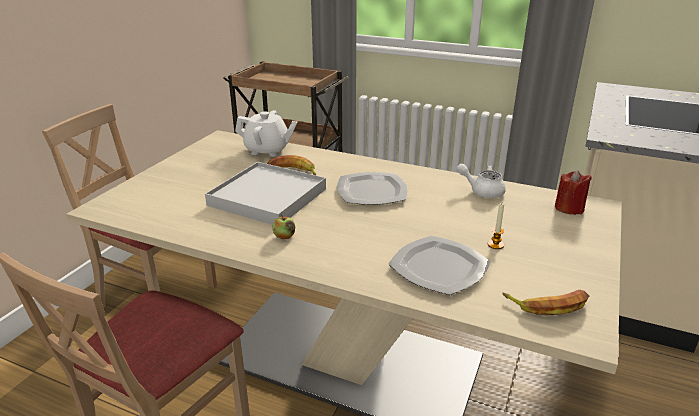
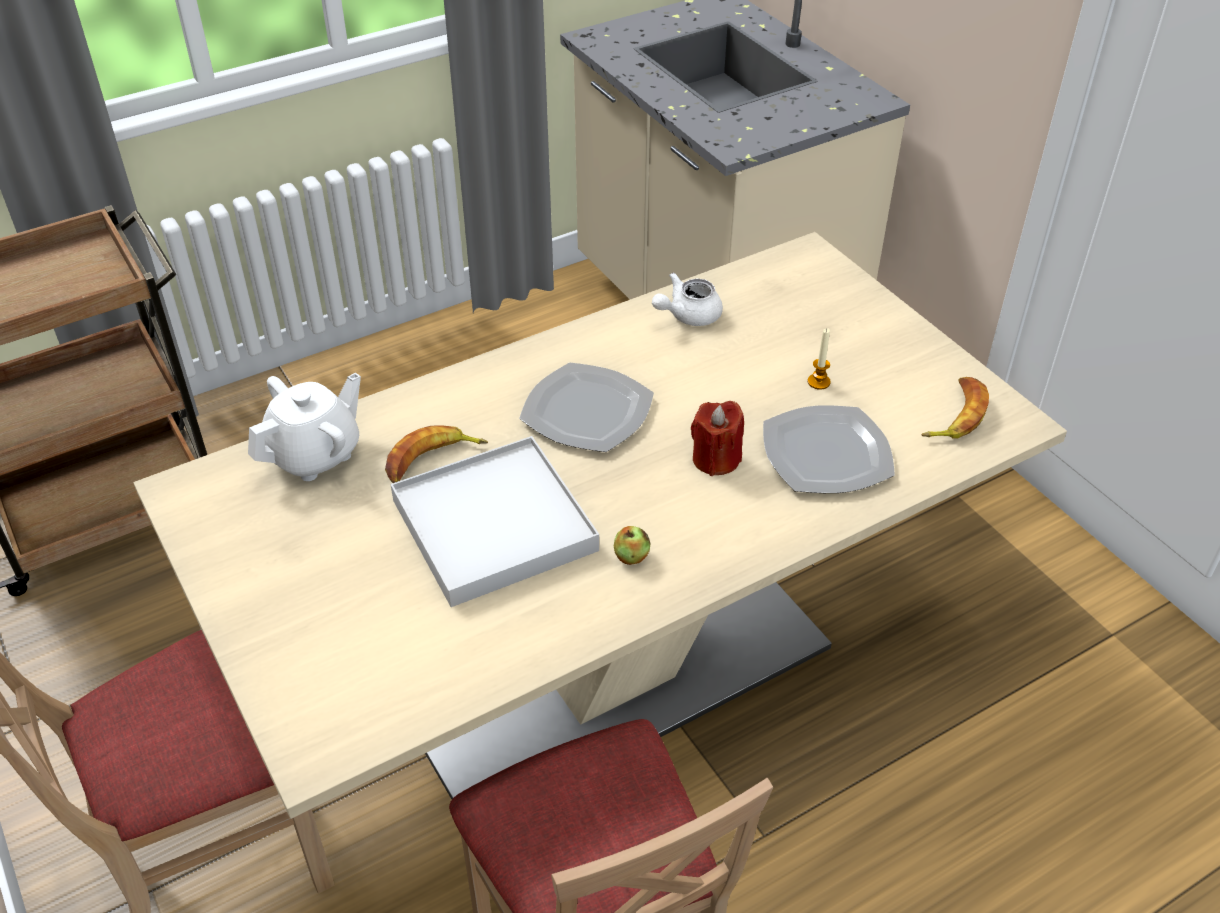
camera: 55 degrees left, 15 degrees up
red candle [555,170,592,215] -> red candle moved to [691,401,744,476]

